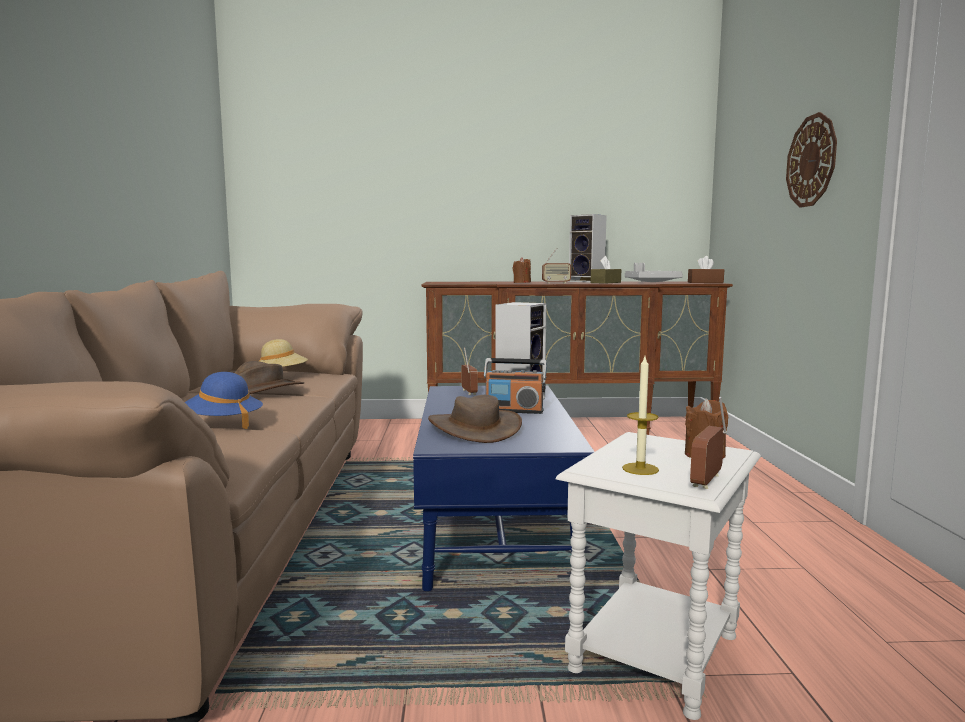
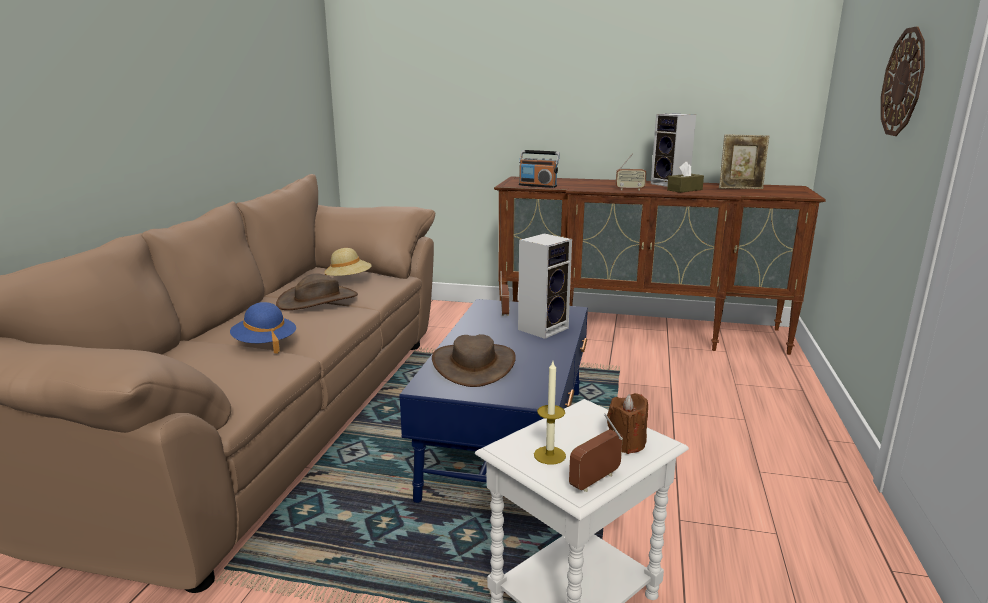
camera: 15 degrees right, 10 degrees up
radio [484,358,547,414] -> radio moved to [519,150,560,188]
brown candle [512,257,531,283] -> none
grey tray [625,263,683,282] -> picture frame [719,134,770,189]
brown tissue box [688,256,724,283] -> none

